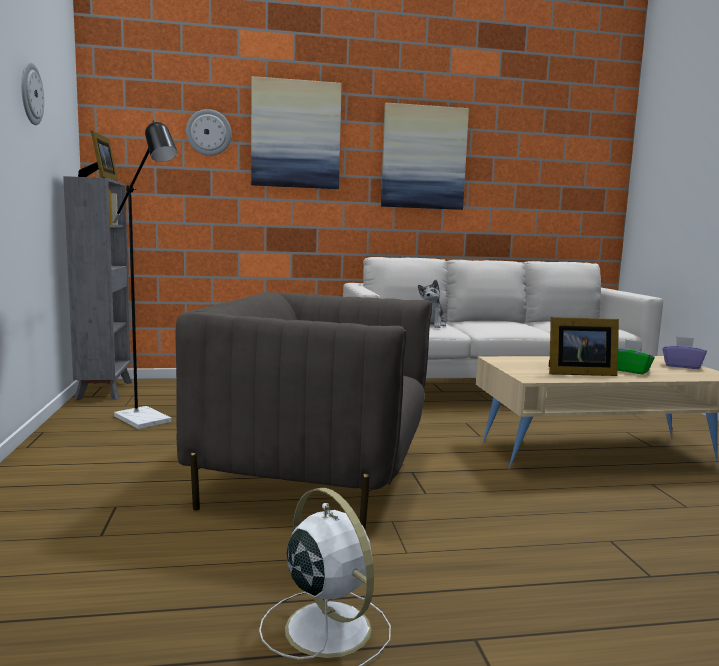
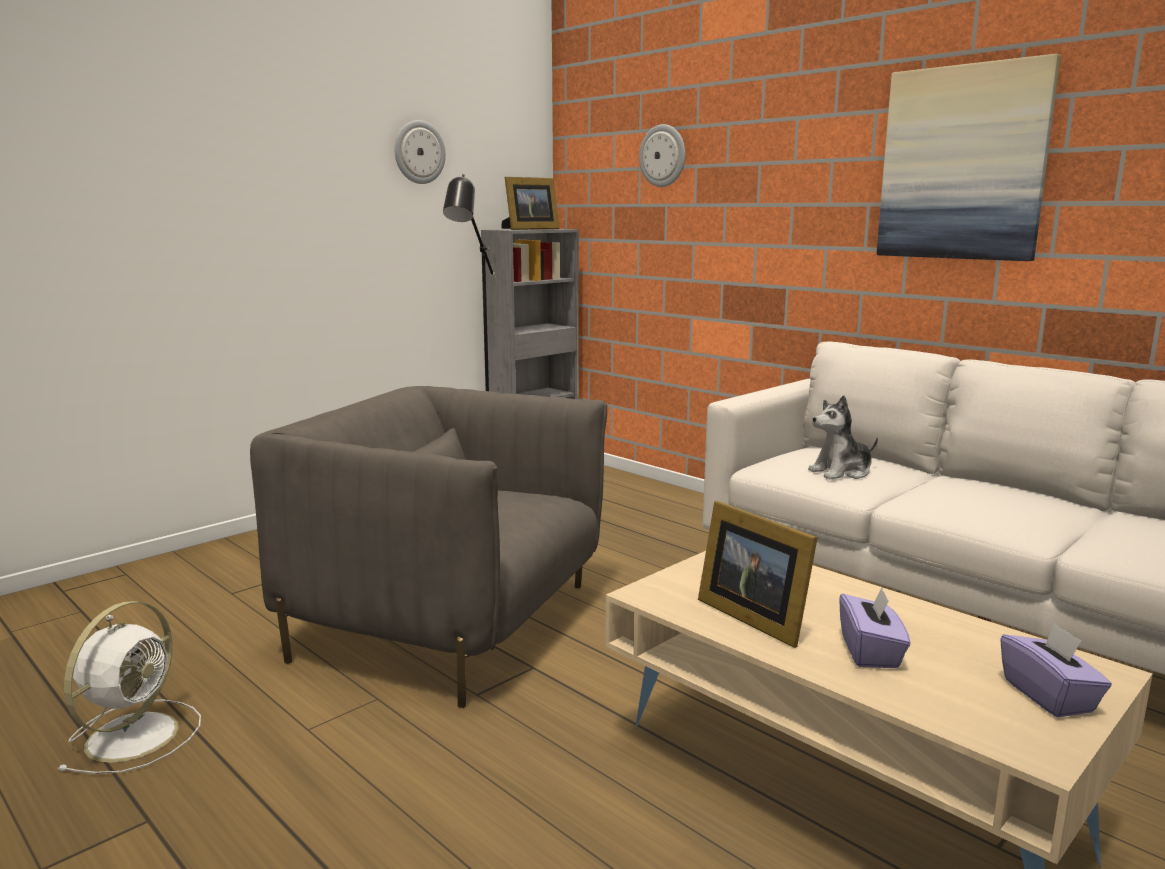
camera: 55 degrees right, 5 degrees up
grey armchair [175,292,432,530] -> grey armchair turned 45 degrees counterclockwise [250,386,607,708]
picture [251,76,342,189] -> none
green tissue box [618,340,655,374] -> purple tissue box [839,587,911,668]

